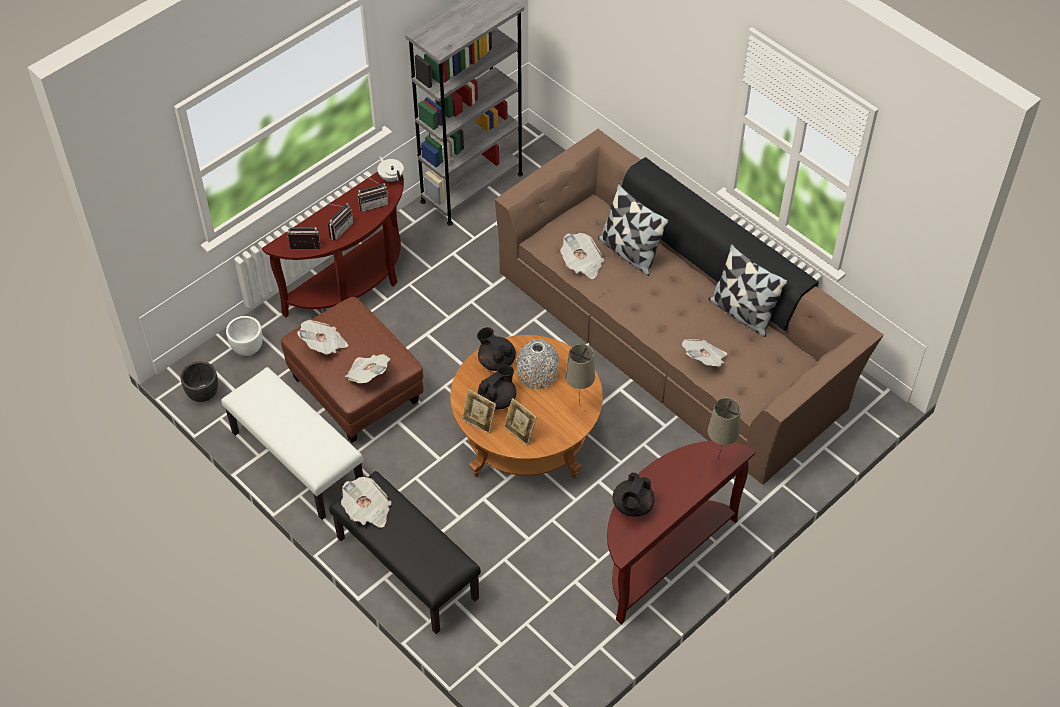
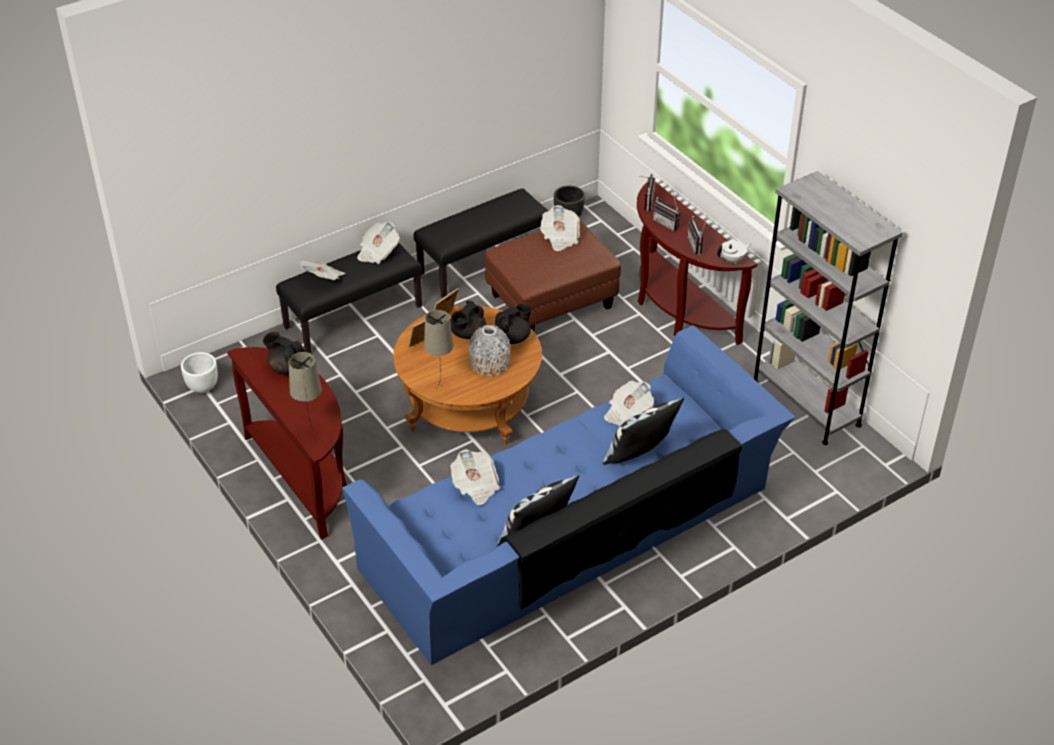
camera: 100 degrees right, 10 degrees down
white bench [221,367,363,520] -> black bench [414,188,549,298]
white planter [226,316,262,356] -> white planter moved to [181,352,218,394]
newspaper [345,354,390,383] -> newspaper moved to [299,260,345,280]
black teapot [478,365,516,410] -> black teapot turned 75 degrees clockwise [450,301,486,339]
brown sofa [495,129,884,485] -> blue sofa [342,325,795,665]

